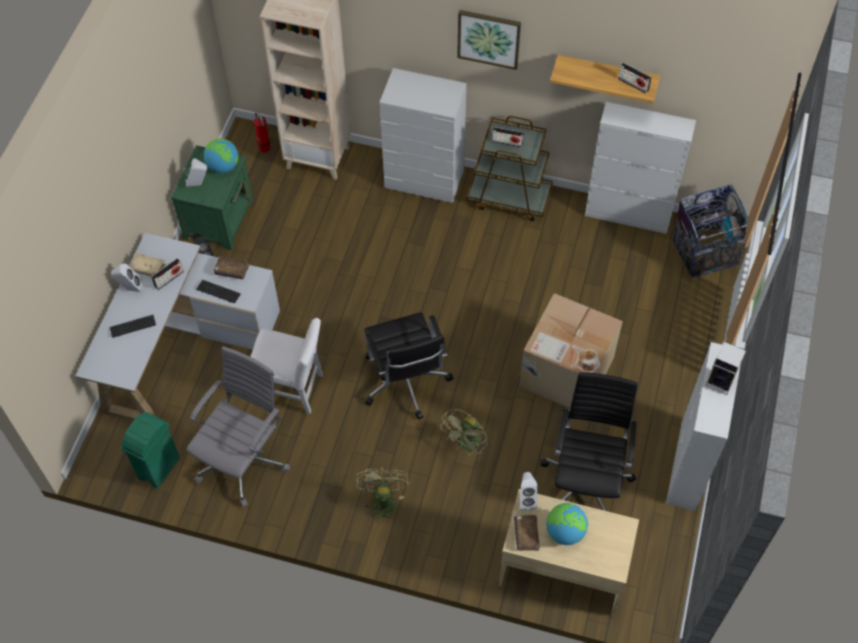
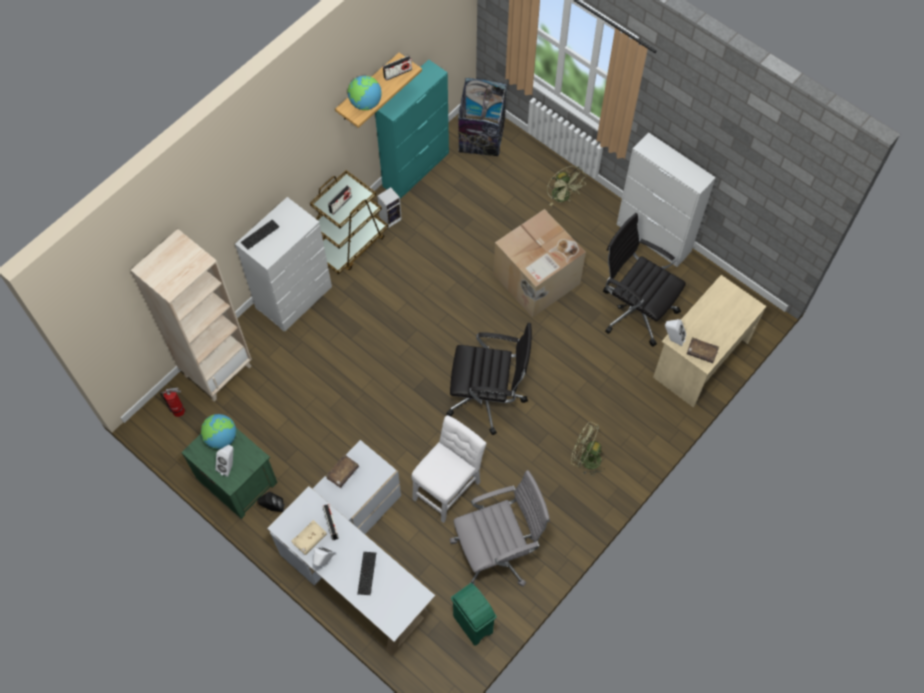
camera: 65 degrees left, 5 degrees up
grey office chair [186,346,290,508] -> grey office chair turned 105 degrees clockwise [450,470,550,587]
keyboard [197,280,241,303] -> keyboard moved to [241,220,279,249]
green fan [440,408,488,455] -> green fan moved to [547,166,586,206]
picture [457,10,521,70] -> none
globe [546,503,588,545] -> globe moved to [347,76,382,110]
white cabinet [585,102,696,234] -> turquoise cabinet [375,60,449,199]
speaker [705,342,746,395] -> speaker moved to [377,187,402,228]

